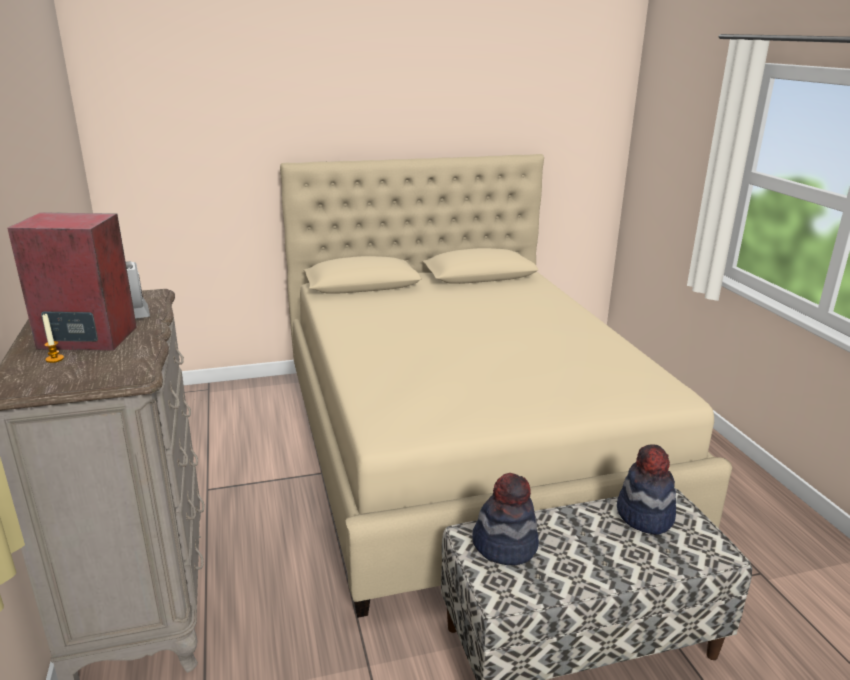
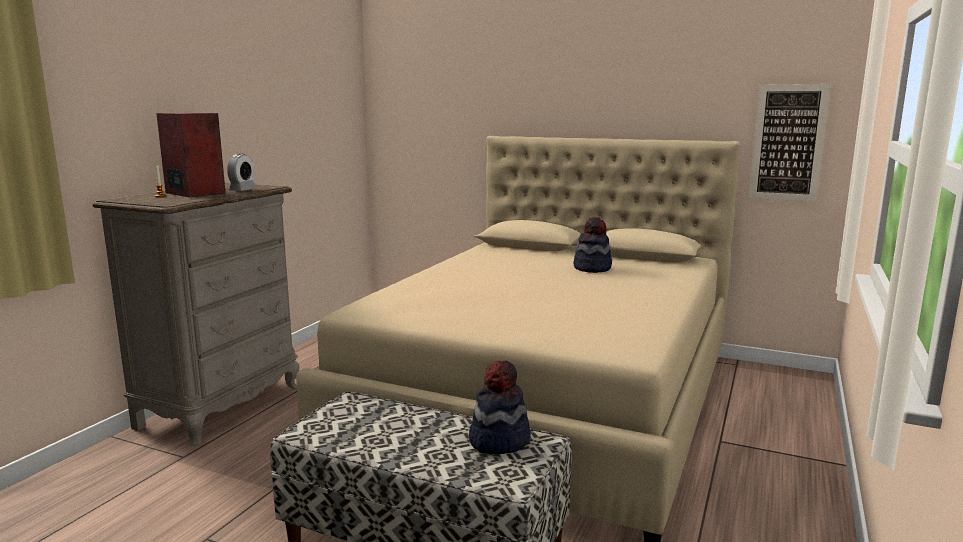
camera: 40 degrees right, 10 degrees down
hat [472,473,539,566] -> hat moved to [573,217,612,273]
none -> picture [749,84,831,202]

